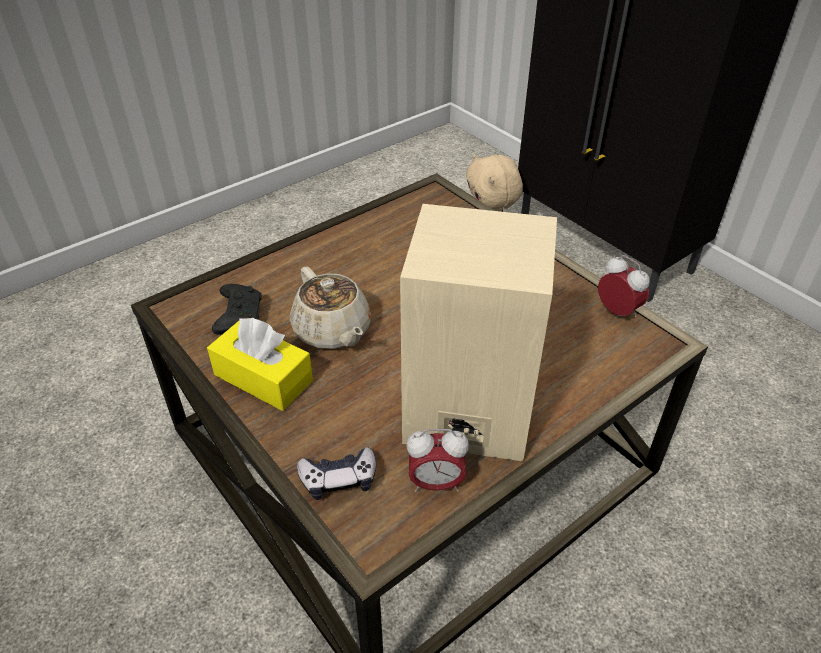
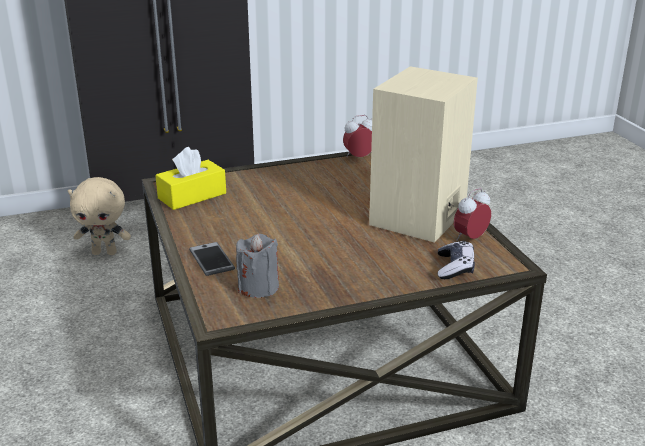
camera: 70 degrees left, 15 degrees down
yellow tissue box [207,318,313,411] -> yellow tissue box moved to [155,147,226,210]
black game controller [212,284,262,335] -> grey candle [236,233,279,298]
beige teapot [290,267,371,349] -> none
alarm clock [407,429,469,492] -> alarm clock turned 150 degrees counterclockwise [454,188,491,241]
none -> phone [189,242,235,276]

